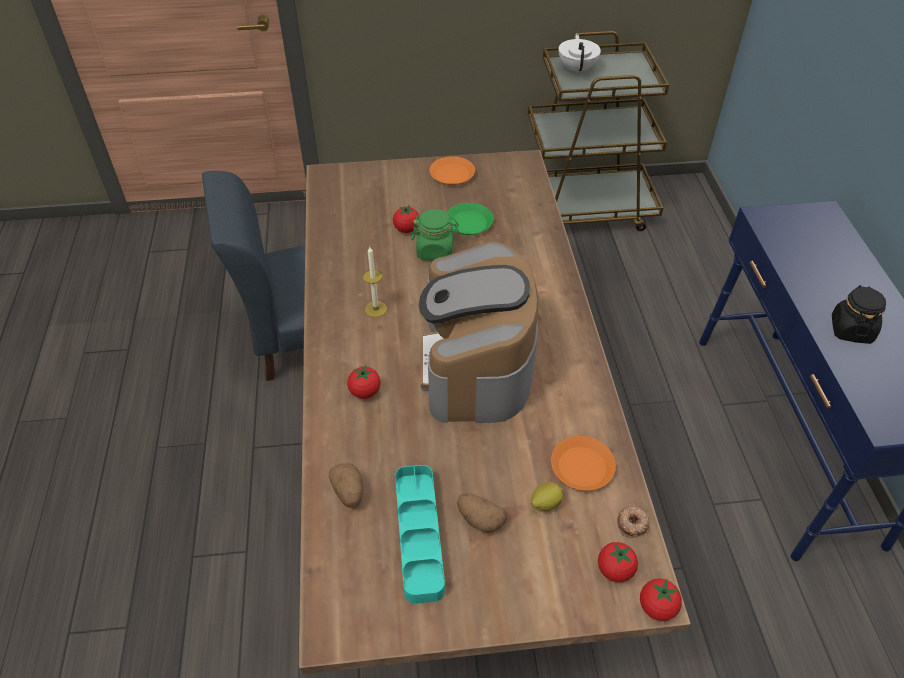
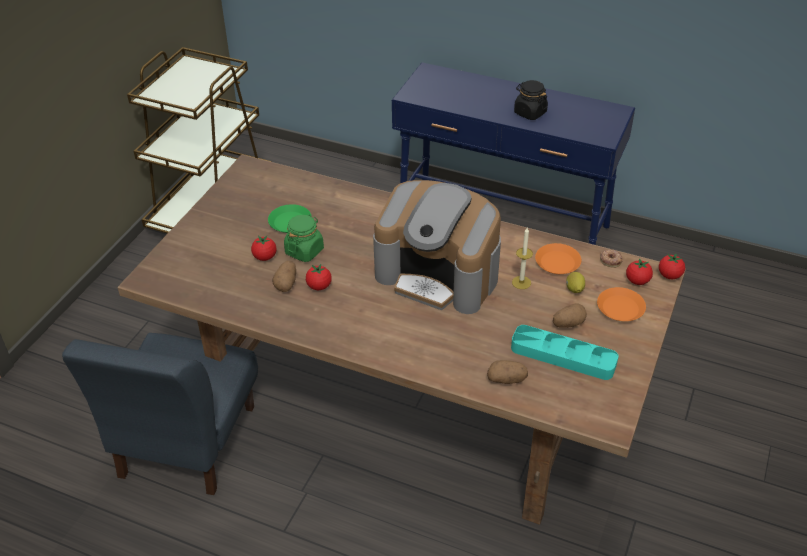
camera: 60 degrees left, 5 degrees down
tomato [347,365,381,399] -> tomato moved to [306,264,332,290]
candle [363,247,387,317] -> candle moved to [512,228,533,289]
orange plate [429,156,475,185] -> orange plate moved to [597,287,646,321]
white teapot [559,33,601,75] -> none
none -> potato [272,261,296,292]

